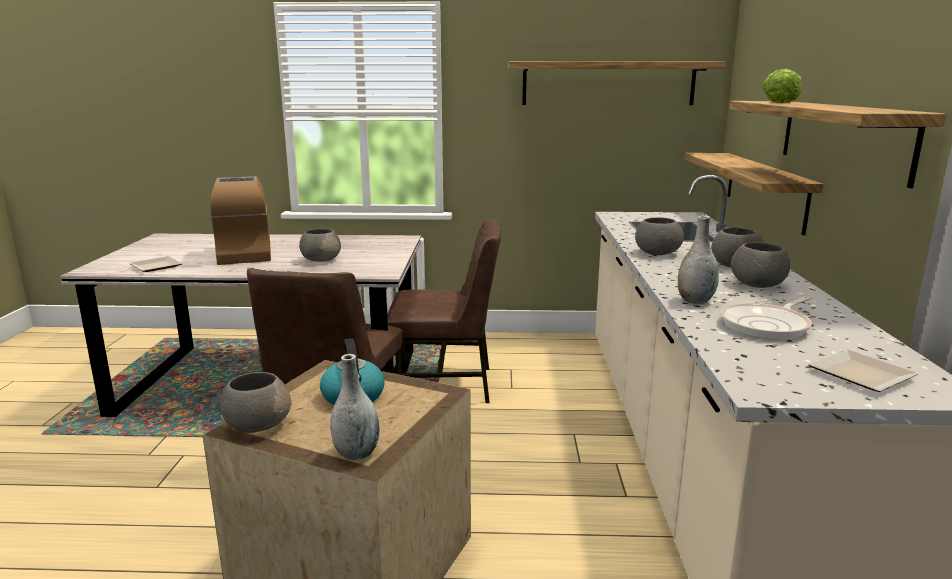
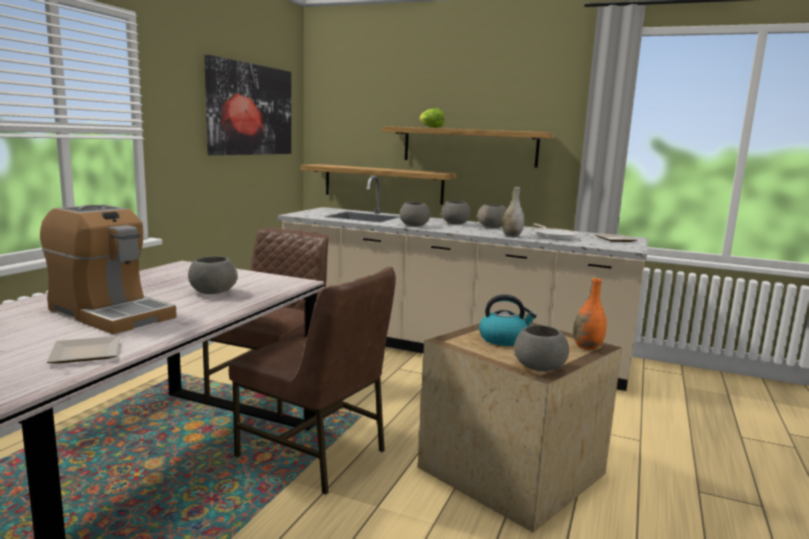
camera: 70 degrees left, 5 degrees down
coffee machine [210,176,271,265] -> coffee machine turned 150 degrees counterclockwise [40,205,177,334]
grey vase [330,354,380,460] -> orange vase [573,278,607,350]
shelf [508,61,727,105] -> picture [204,55,291,155]

